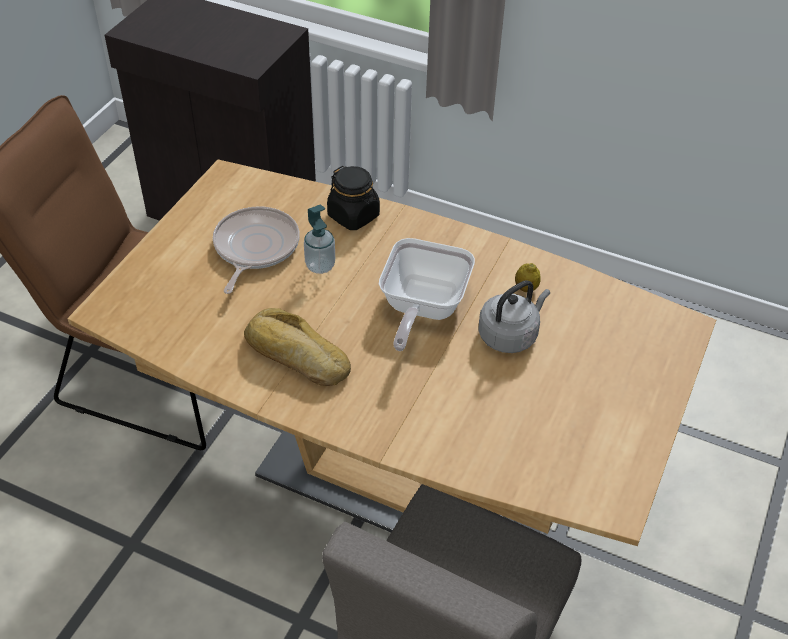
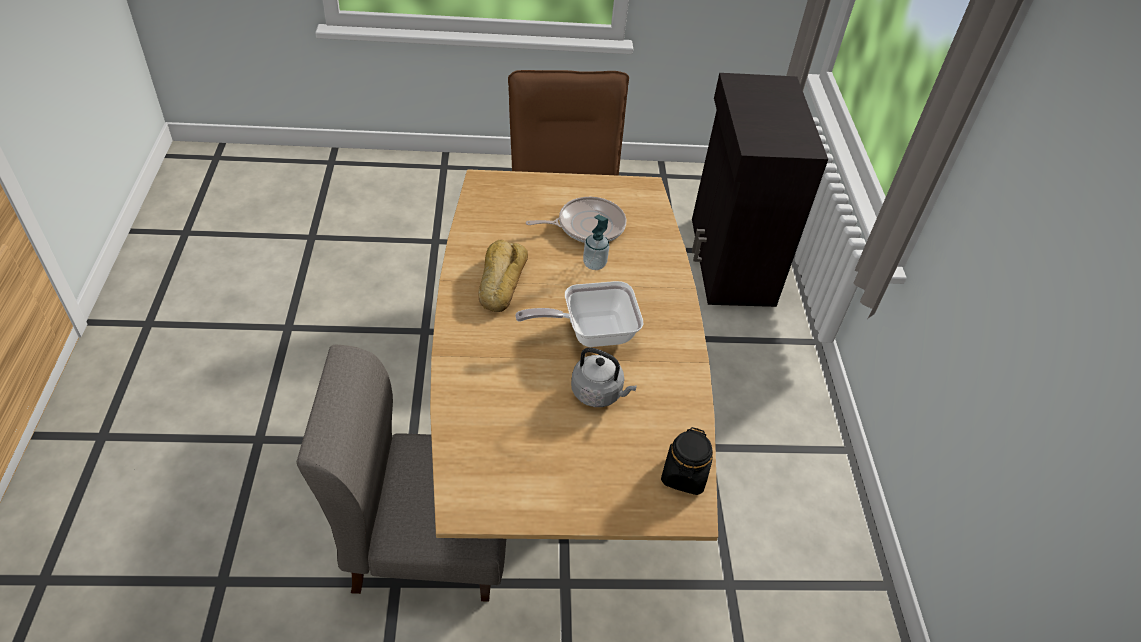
camera: 60 degrees right, 0 degrees up
black jar [327,166,380,230] -> black jar moved to [661,427,713,495]
lemon [515,263,541,292] -> none

